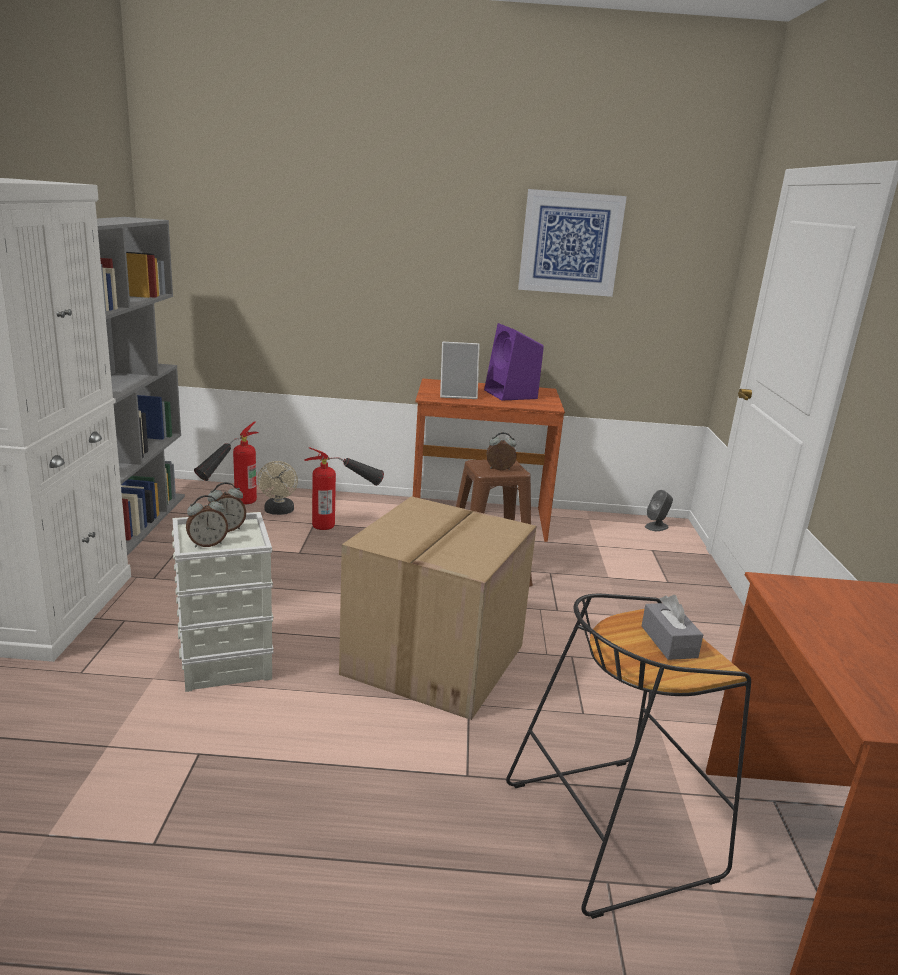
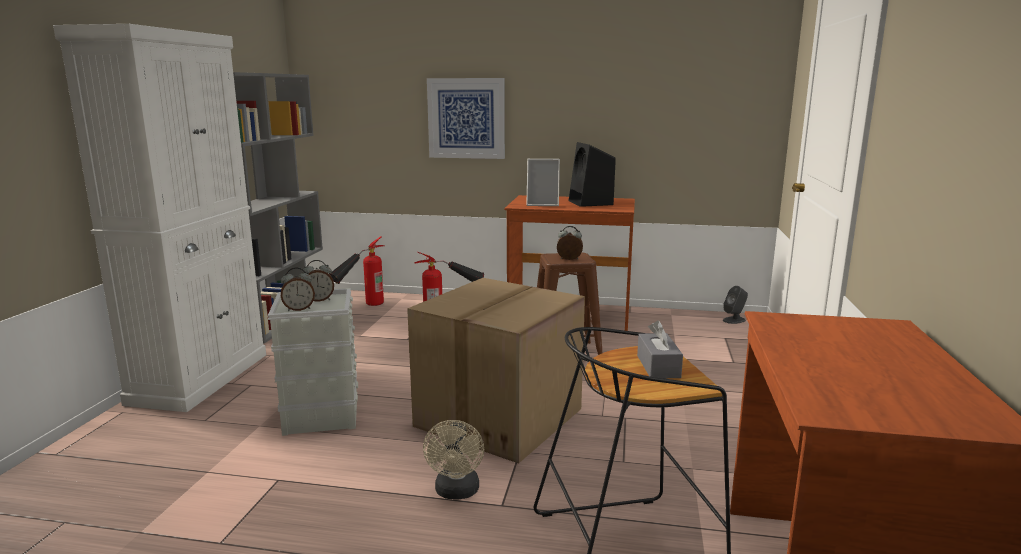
camera: 10 degrees right, 5 degrees down
beige fan [257,461,298,515] -> beige fan moved to [423,420,484,500]
purple speaker [484,323,544,401] -> black speaker [569,142,616,207]
picture [518,189,627,297] -> picture moved to [427,78,505,159]

